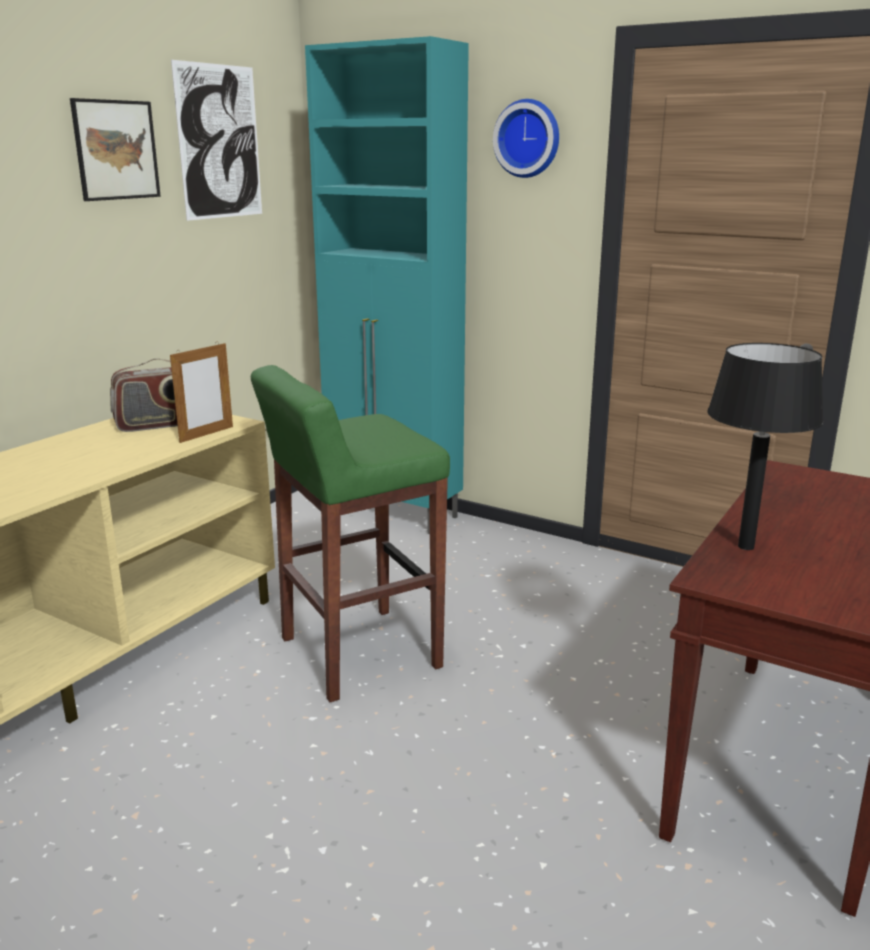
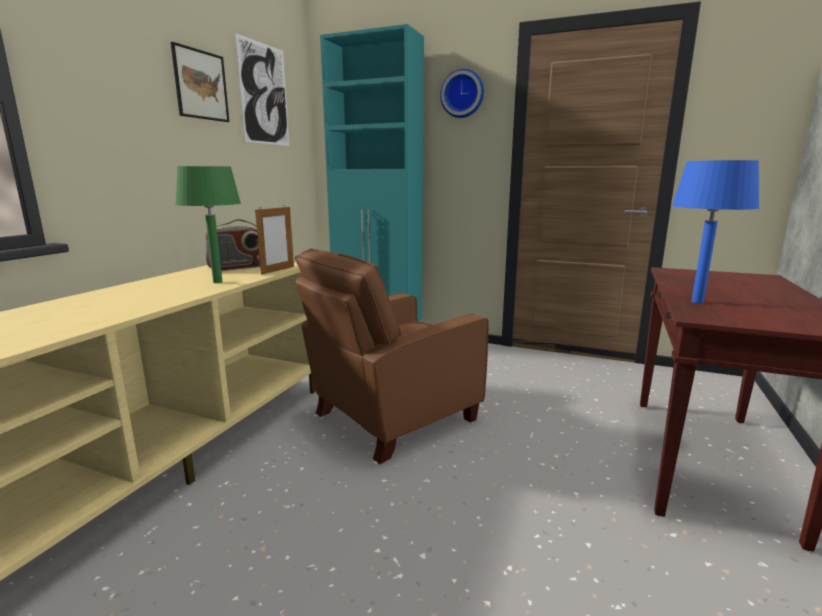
camera: 10 degrees left, 5 degrees down
green stool [251,365,450,702] -> brown armchair [295,249,489,464]
black table lamp [707,343,824,550] -> blue table lamp [672,160,760,303]
none -> green table lamp [175,166,241,283]

